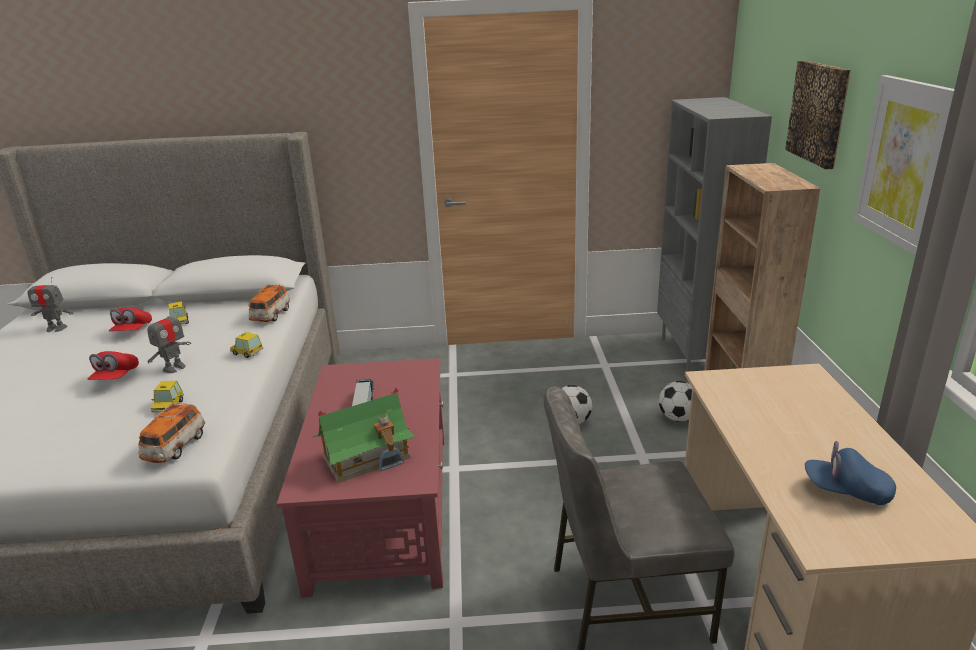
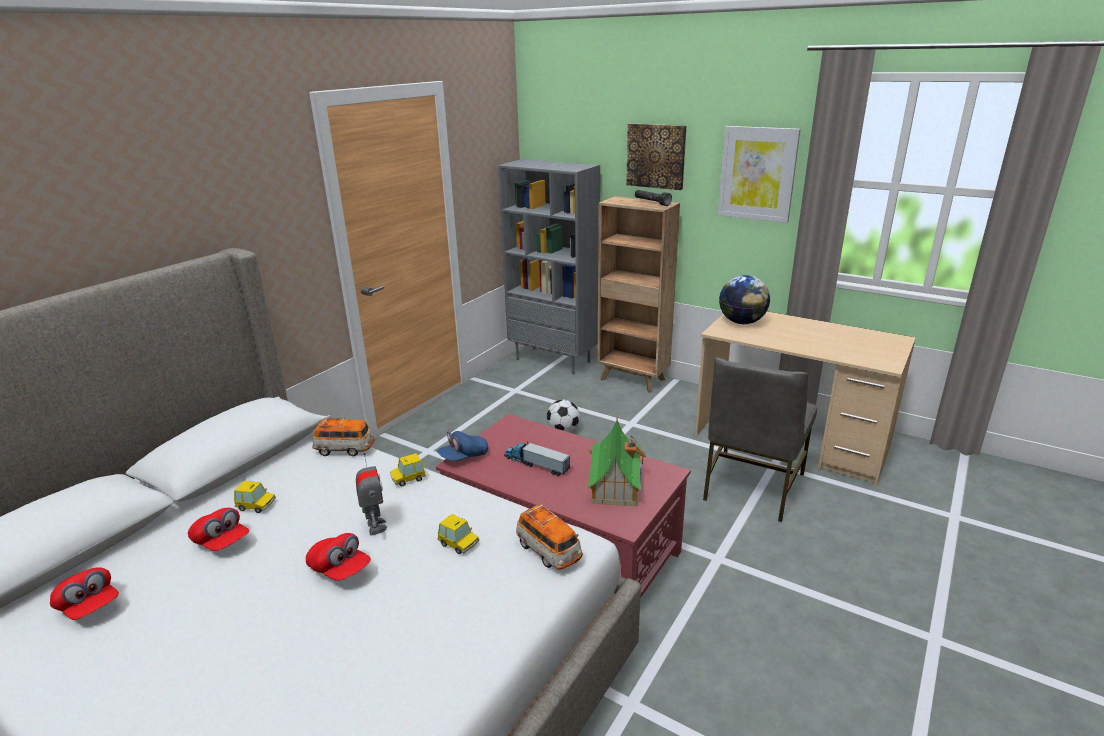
camera: 55 degrees left, 0 degrees up
toy robot [23,277,74,332] -> red cap [50,567,119,620]
toy car [248,284,290,322] -> toy car turned 45 degrees counterclockwise [312,418,374,456]
football [659,381,692,422] -> none
blue cap [805,441,896,505] -> blue cap moved to [437,431,488,461]
none -> black flashlight [635,190,672,206]
none -> globe [719,275,770,324]

